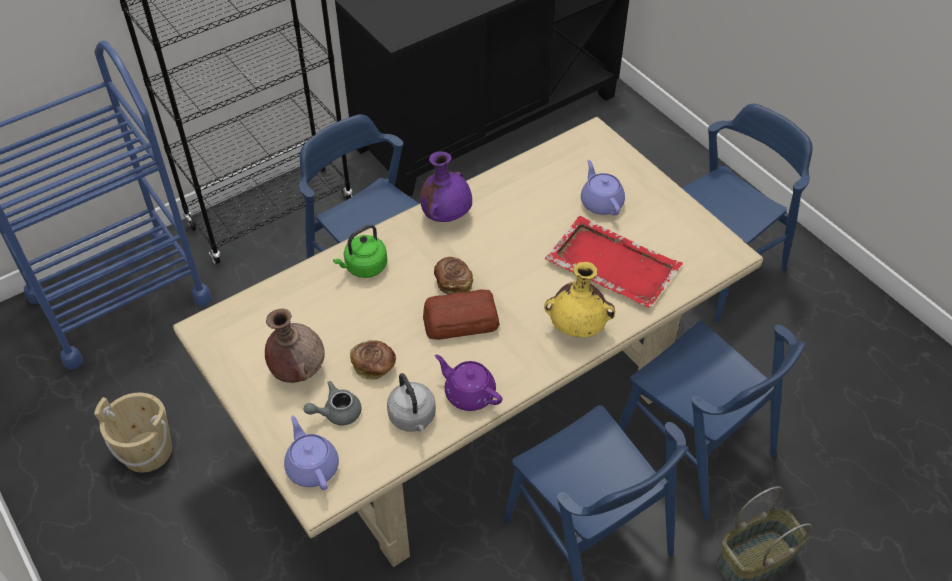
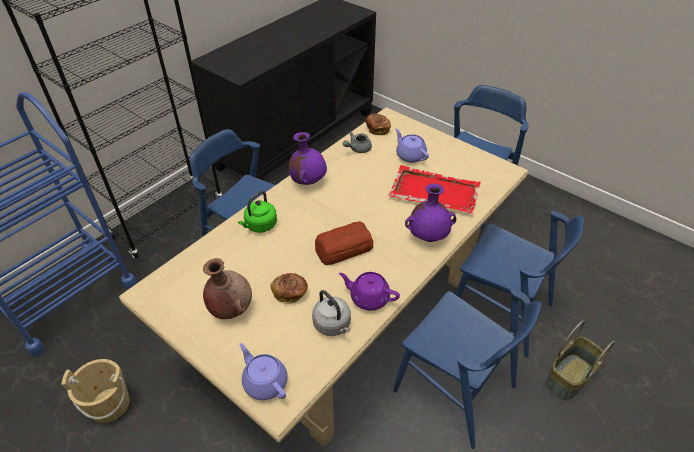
camera: 15 degrees left, 5 degrees down
grey teapot [303,381,362,426] -> grey teapot moved to [343,131,372,153]
bread [434,257,473,294] -> bread moved to [365,114,391,135]
yellow vase [544,262,615,337] -> purple vase [405,183,456,242]

